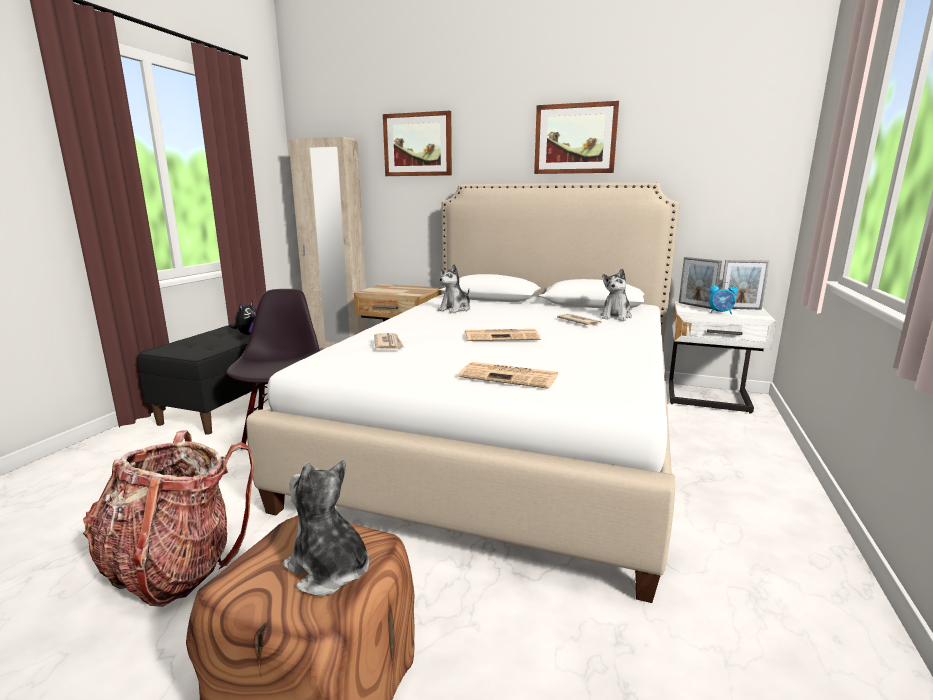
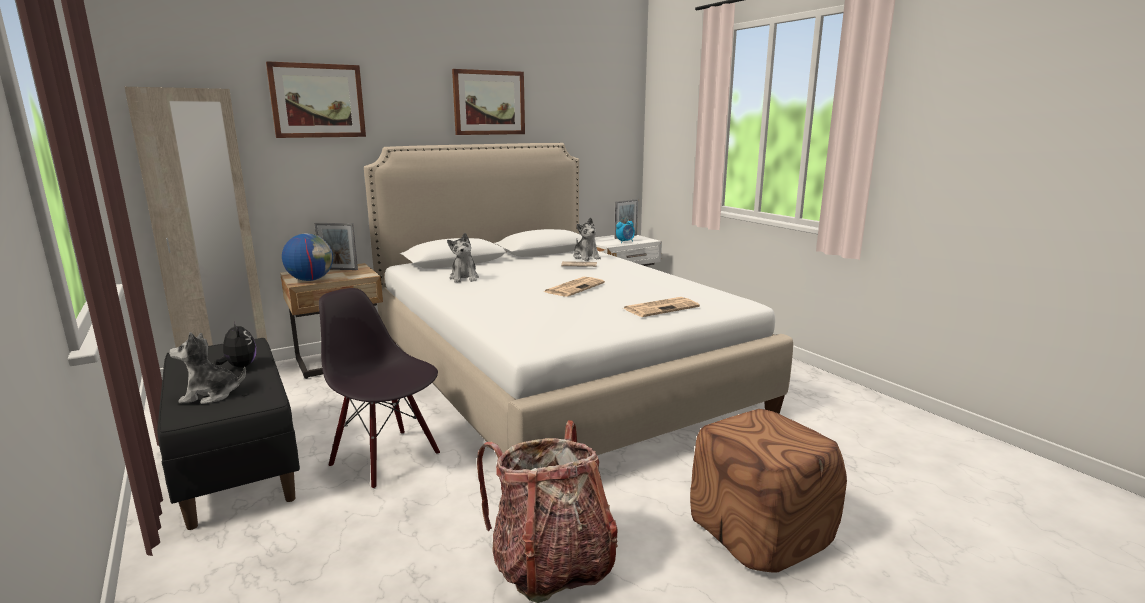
camera: 50 degrees left, 0 degrees up
plush toy [283,460,369,596] -> plush toy moved to [169,332,246,404]
newspaper [374,333,404,350] -> none
picture frame [679,257,722,309] -> picture frame moved to [315,223,358,270]
none -> globe [282,233,333,281]

